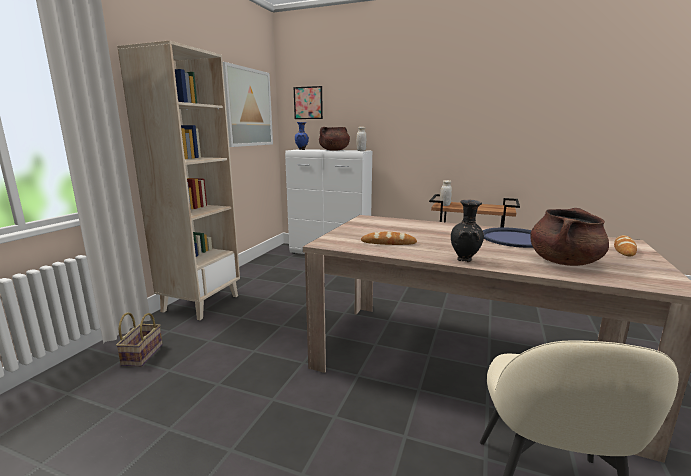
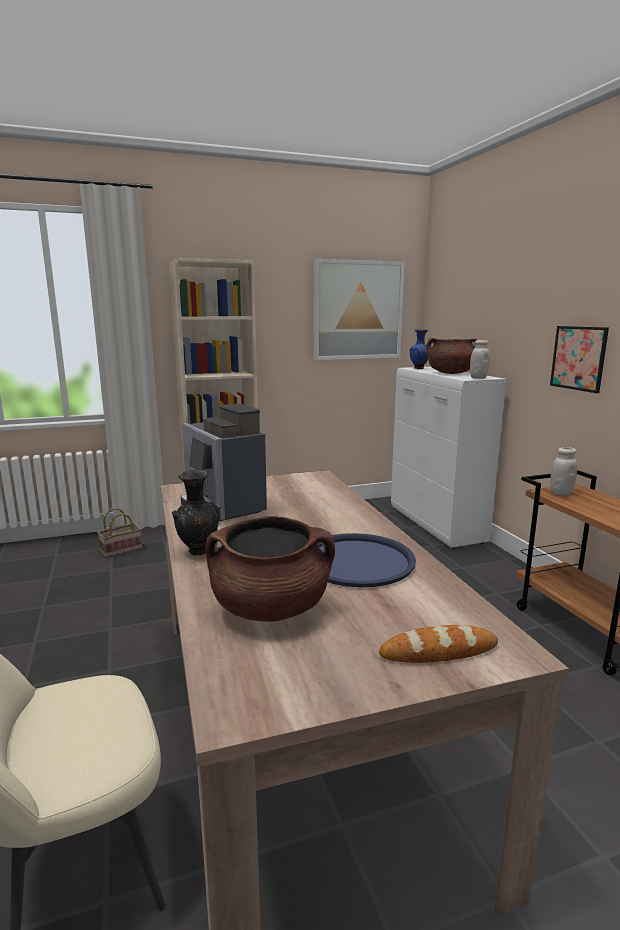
camera: 50 degrees right, 0 degrees up
picture [294,86,323,119] -> picture moved to [550,326,609,393]
bread [361,232,417,245] -> coffee machine [181,403,267,521]

